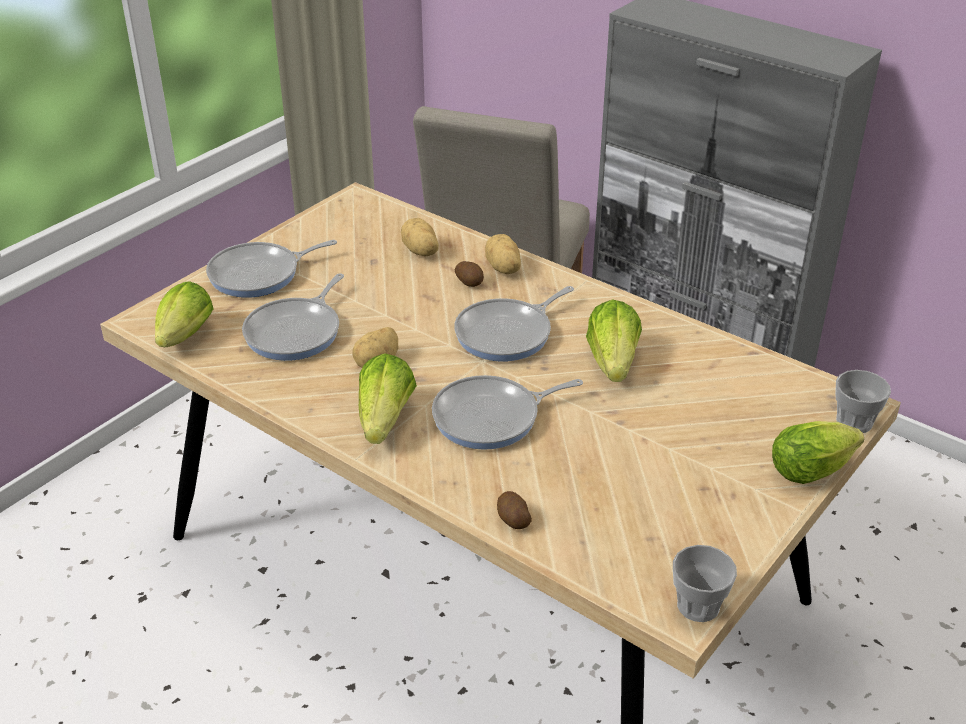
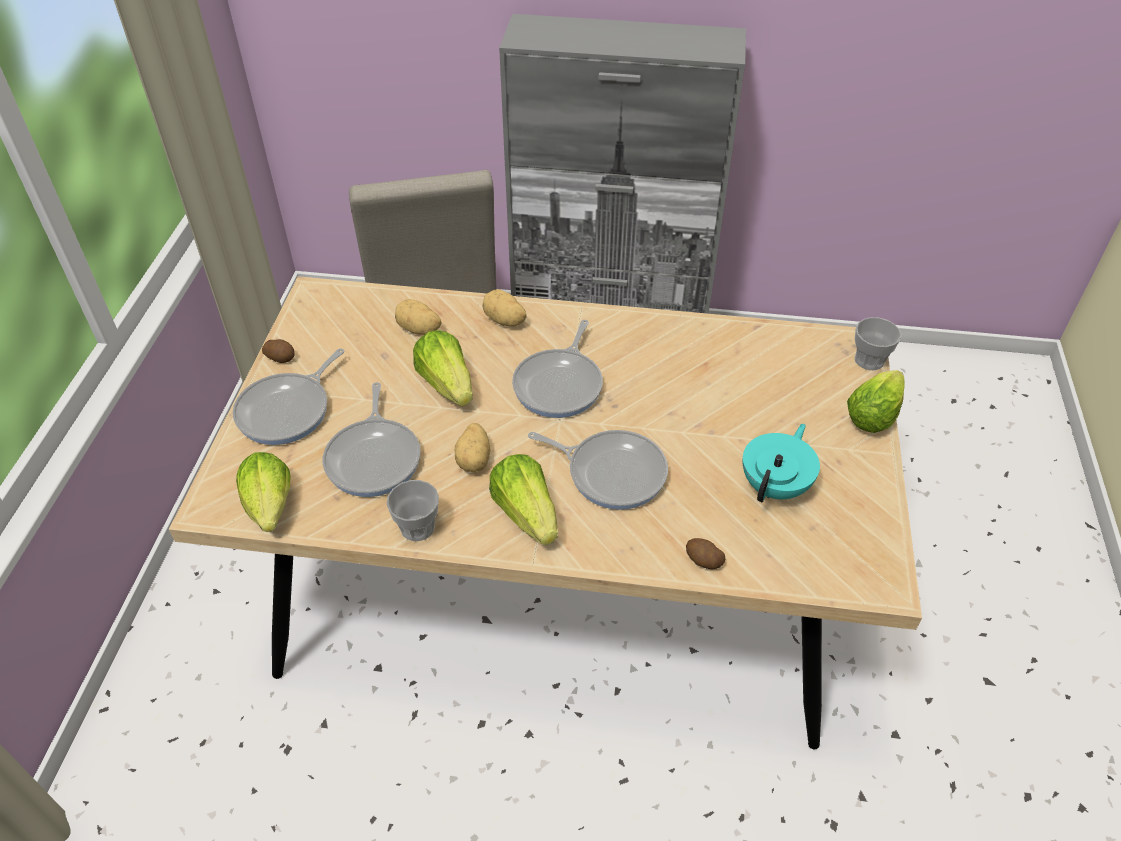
camera: 30 degrees left, 10 degrees up
frying pan [432,375,583,450] -> frying pan turned 105 degrees counterclockwise [528,430,668,510]
potato [455,261,484,287] -> potato moved to [262,339,294,363]
lettuce [586,299,642,382] -> lettuce moved to [413,330,473,406]
cup [673,545,737,622] -> cup moved to [387,480,439,541]
none -> turquoise teapot [743,424,820,502]

